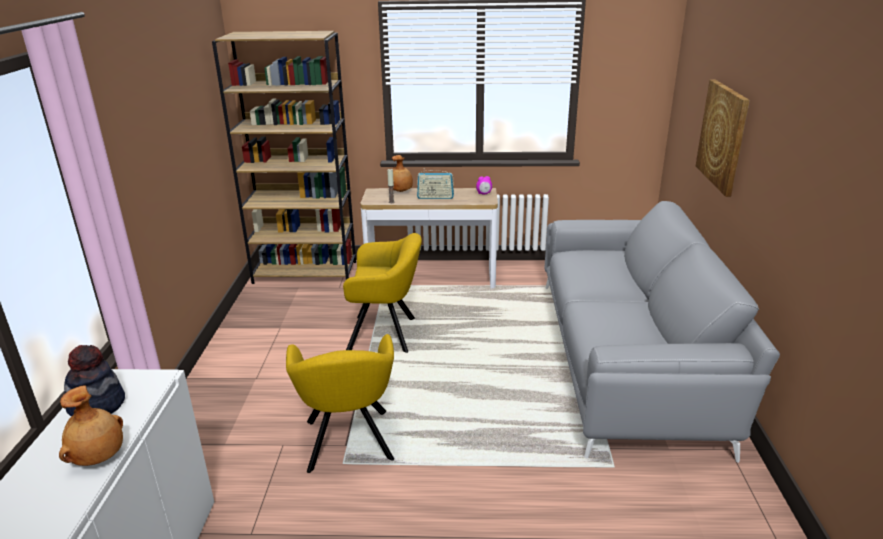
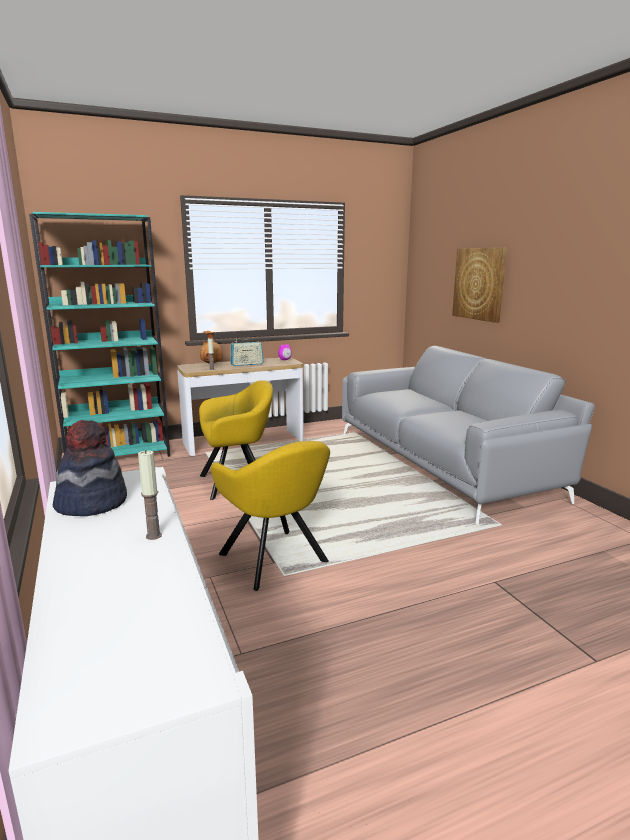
camera: 25 degrees left, 10 degrees down
brown vase [59,385,123,466] -> candle [138,450,162,540]
brown bookcase [212,31,356,284] -> turquoise bookcase [29,212,170,457]

